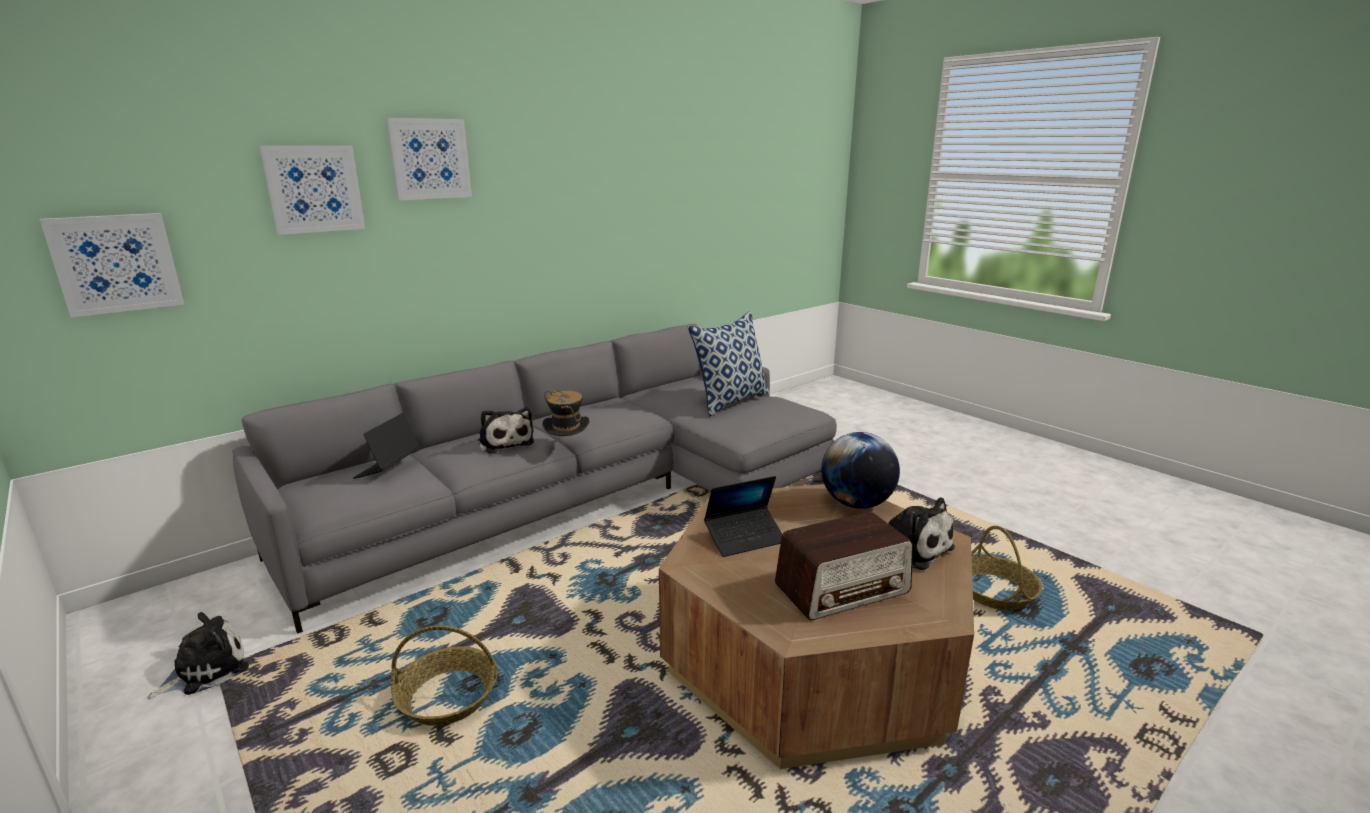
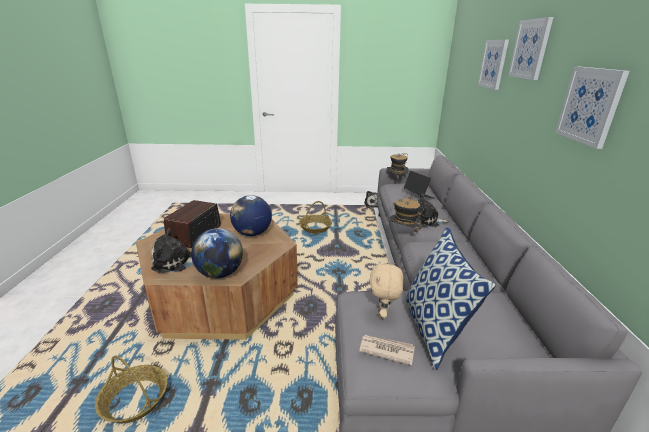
camera: 130 degrees right, 5 degrees up
picture [40,213,184,317] -> picture moved to [555,66,629,149]
laptop [704,476,782,557] -> globe [230,195,272,236]
none -> newspaper [359,335,415,365]
none -> beige plush toy [369,260,403,319]
none -> hat [387,153,409,178]

